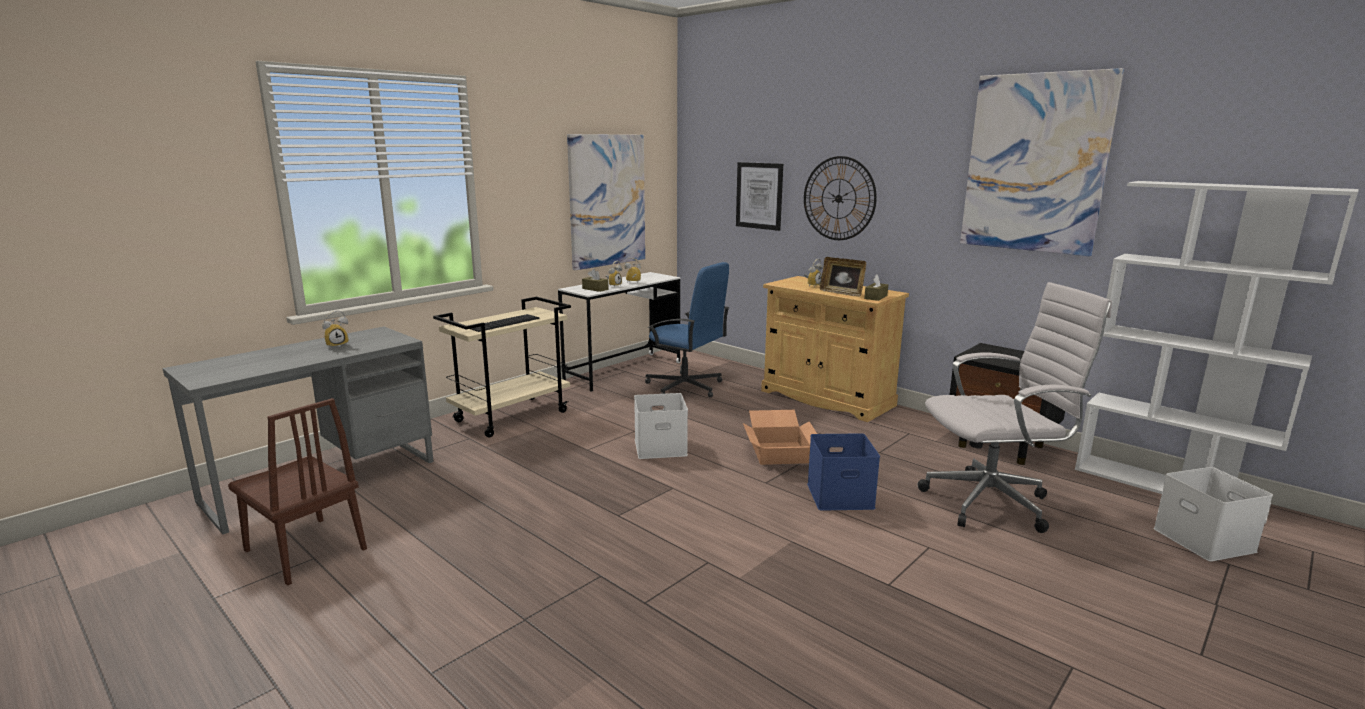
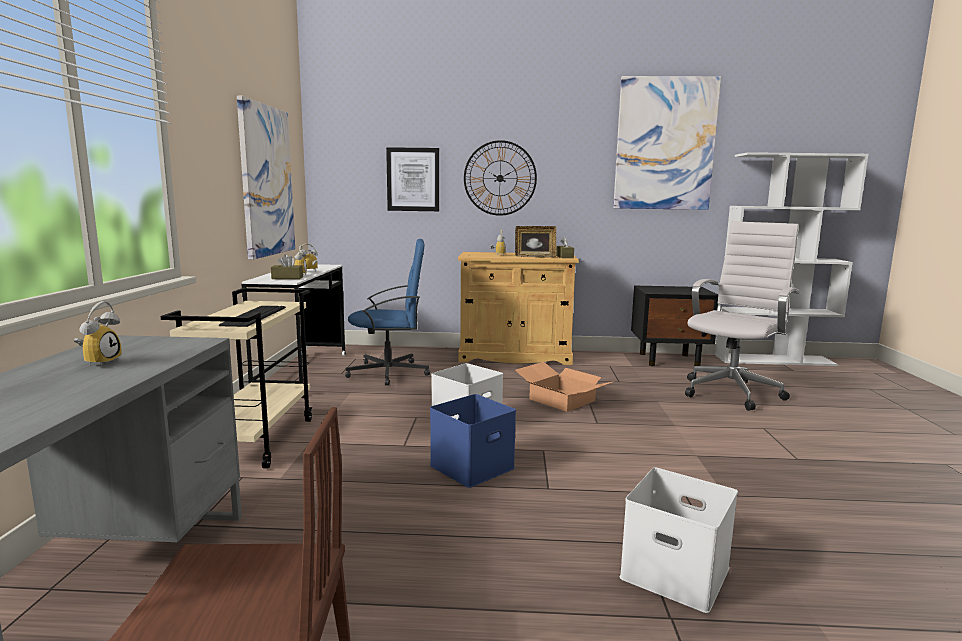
camera: 40 degrees left, 5 degrees down
blue storage box [807,433,880,511] -> blue storage box moved to [430,394,516,488]
white storage box [1153,467,1273,561] -> white storage box moved to [620,467,738,613]

